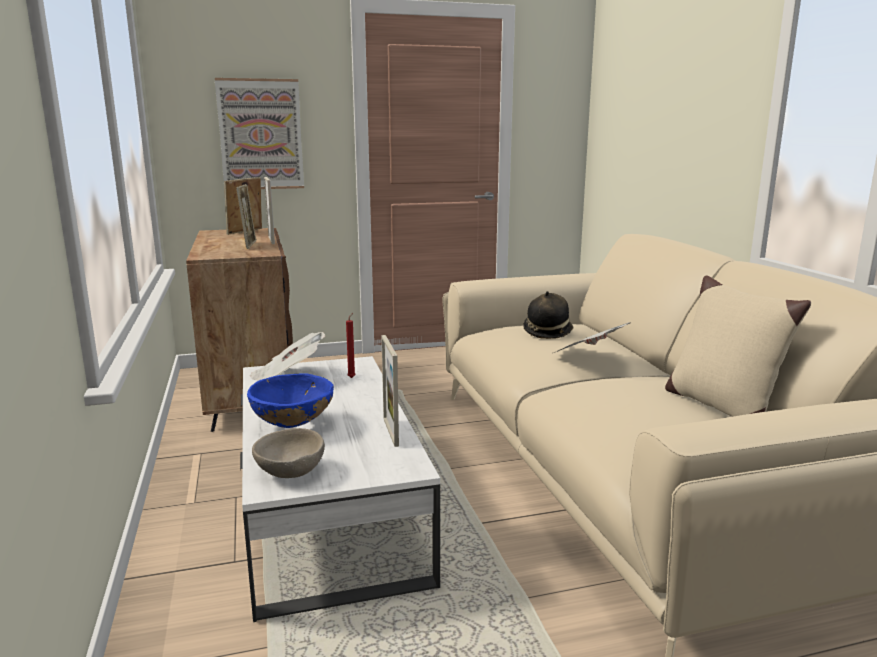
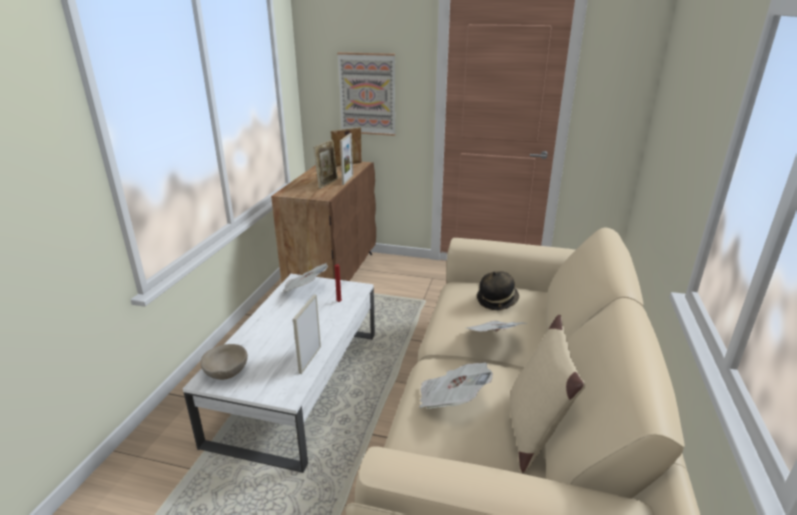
camera: 30 degrees right, 10 degrees up
blue bowl [247,373,334,428] -> none
none -> newspaper [419,363,493,409]

